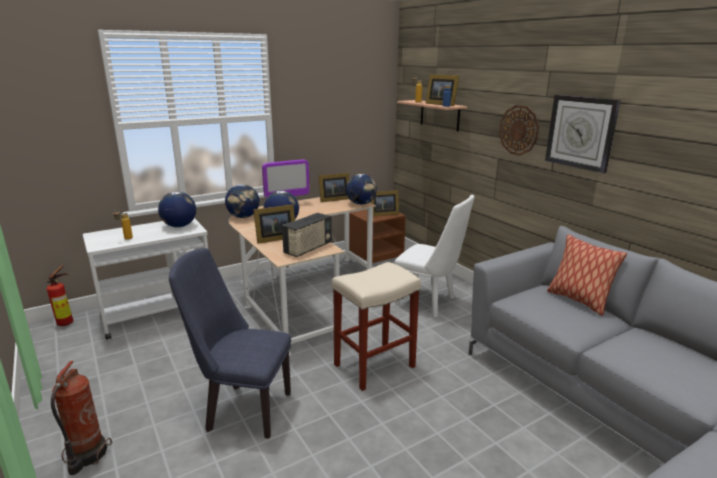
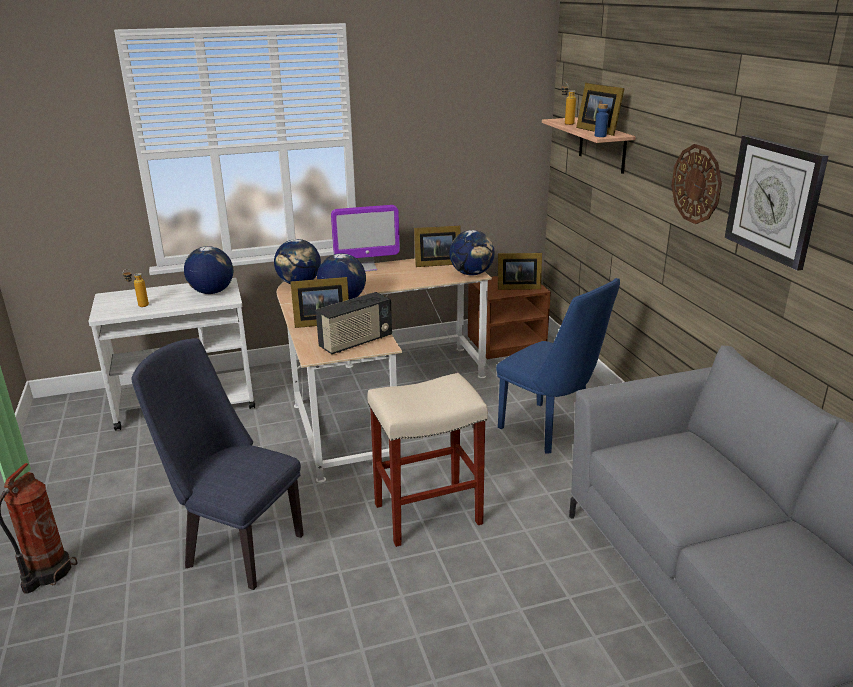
camera: 15 degrees right, 5 degrees up
fire extinguisher [47,266,73,326] -> none
white chair [394,195,475,317] -> blue chair [496,278,620,453]
pillow [547,234,627,316] -> none

